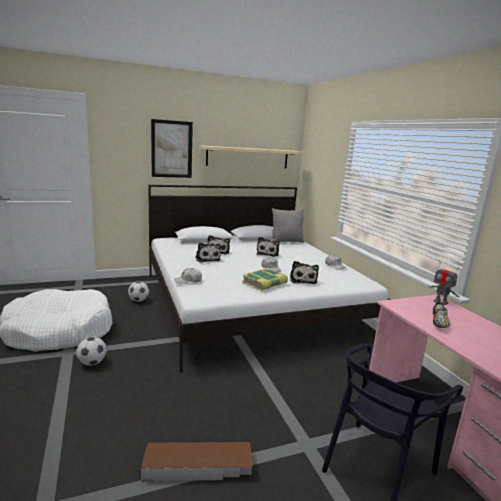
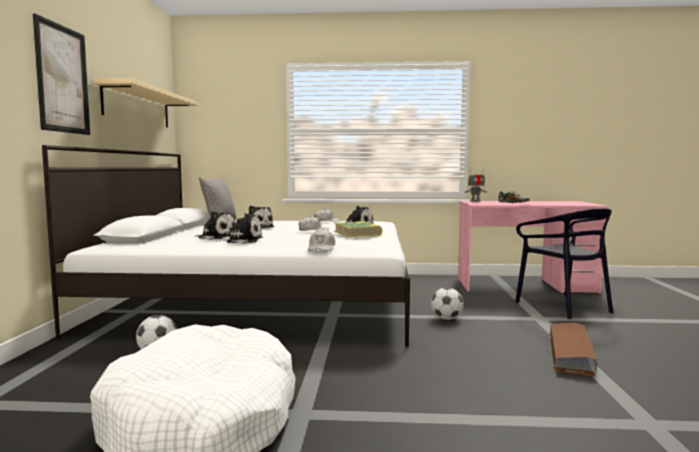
camera: 65 degrees left, 10 degrees down
football [76,337,107,365] -> football moved to [431,288,464,320]

